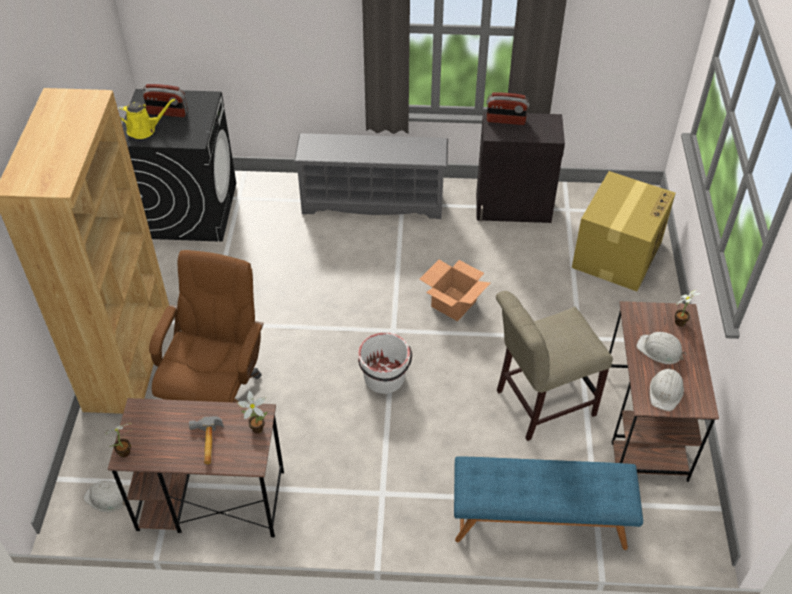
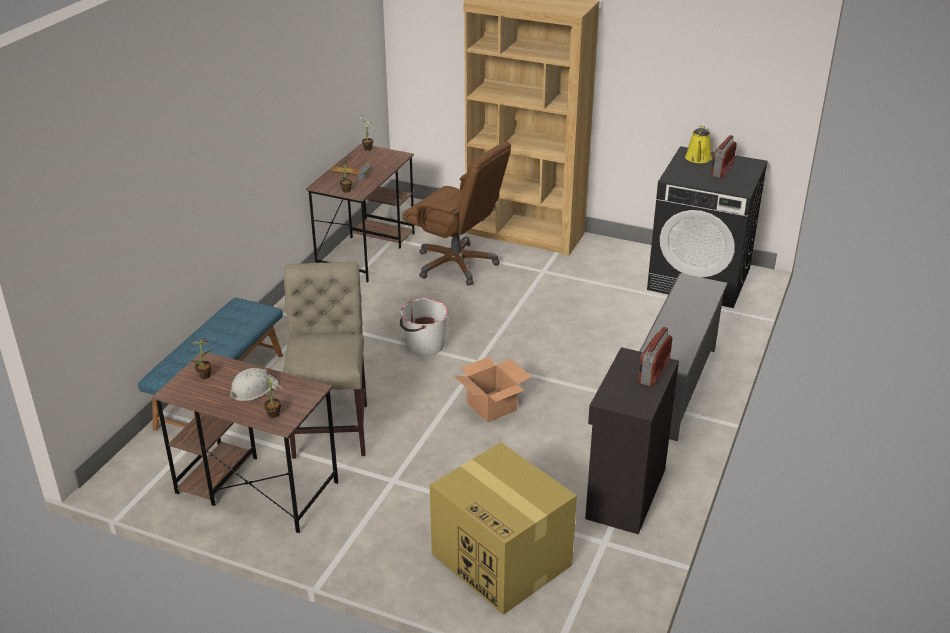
camera: 110 degrees right, 15 degrees down
white hard hat [650,368,684,411] -> potted plant [187,338,214,379]

